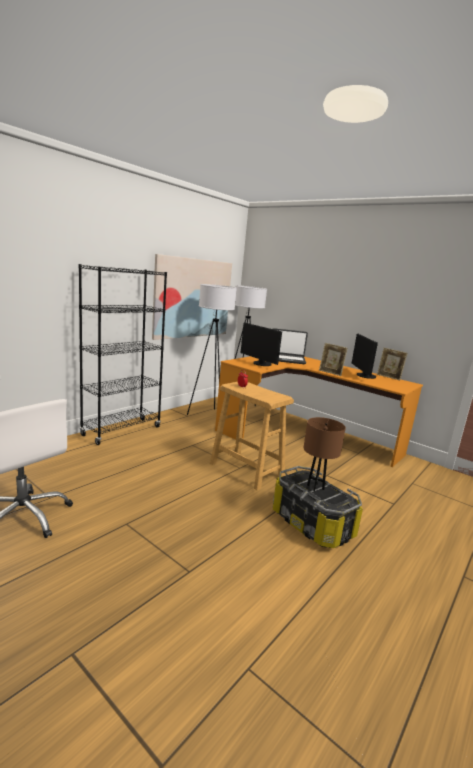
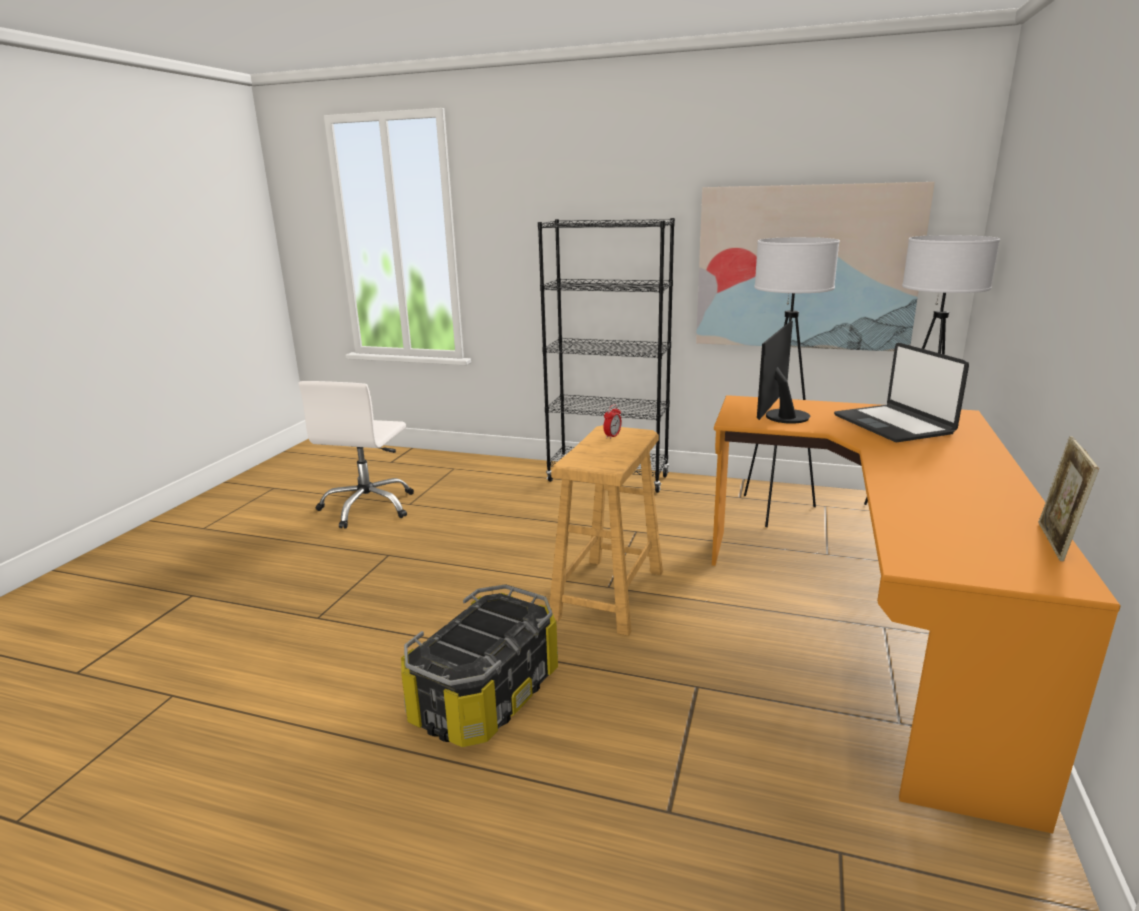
camera: 70 degrees right, 5 degrees up
brown table lamp [303,417,346,492] -> none
picture frame [319,343,348,376] -> none
monitor [352,334,378,379] -> none

